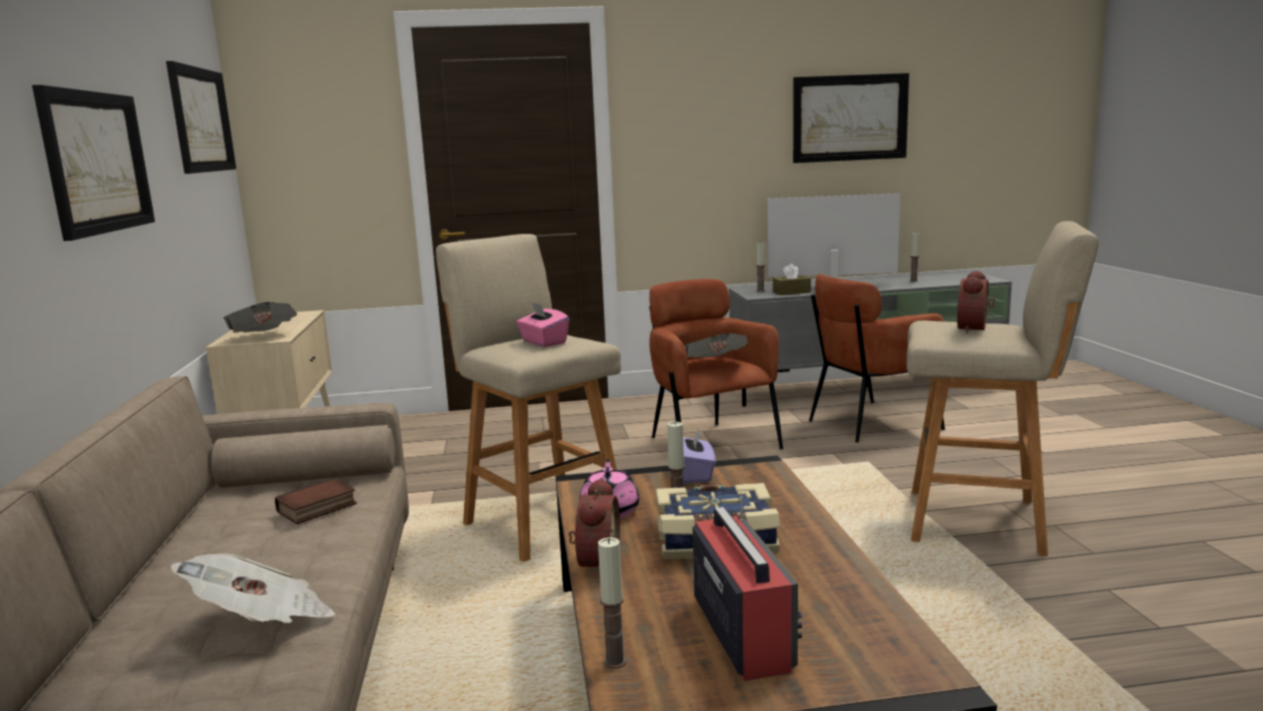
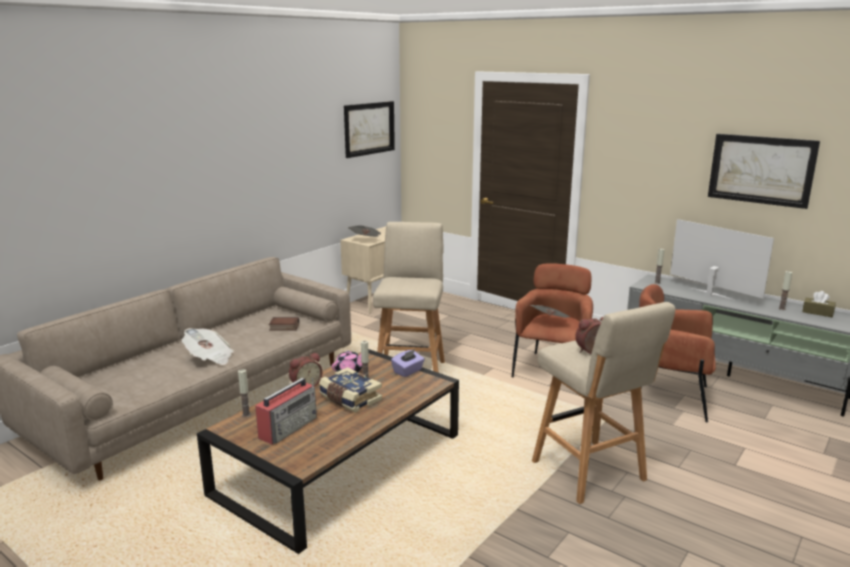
camera: 45 degrees right, 5 degrees up
picture [32,85,155,241] -> none
pink tissue box [517,302,569,347] -> none
brown tissue box [773,264,811,295] -> brown tissue box moved to [802,291,836,317]

